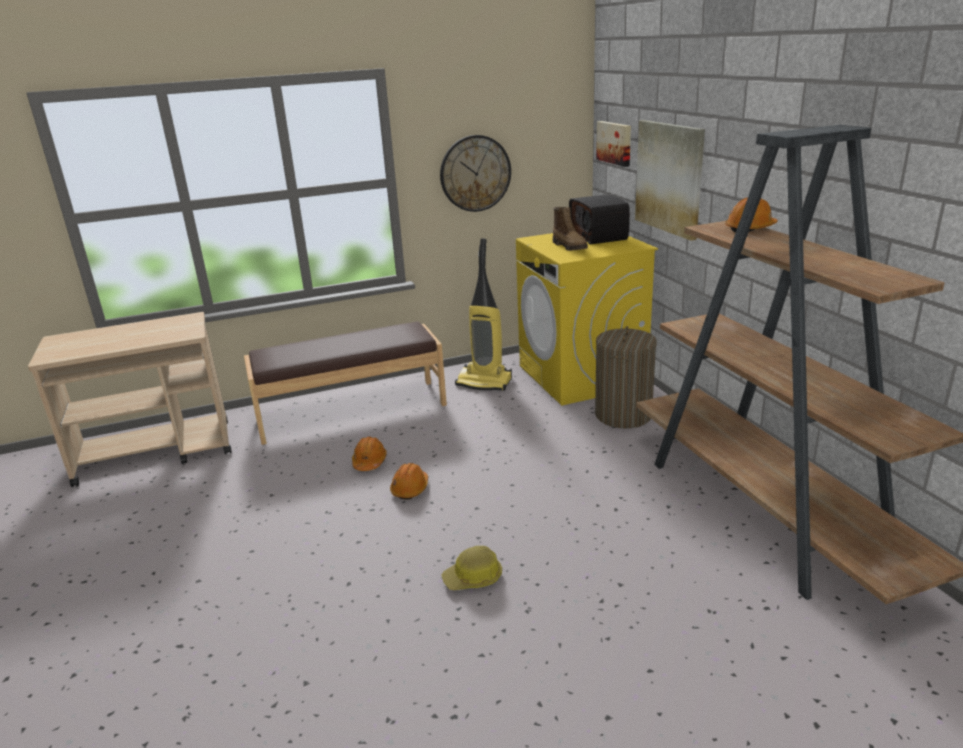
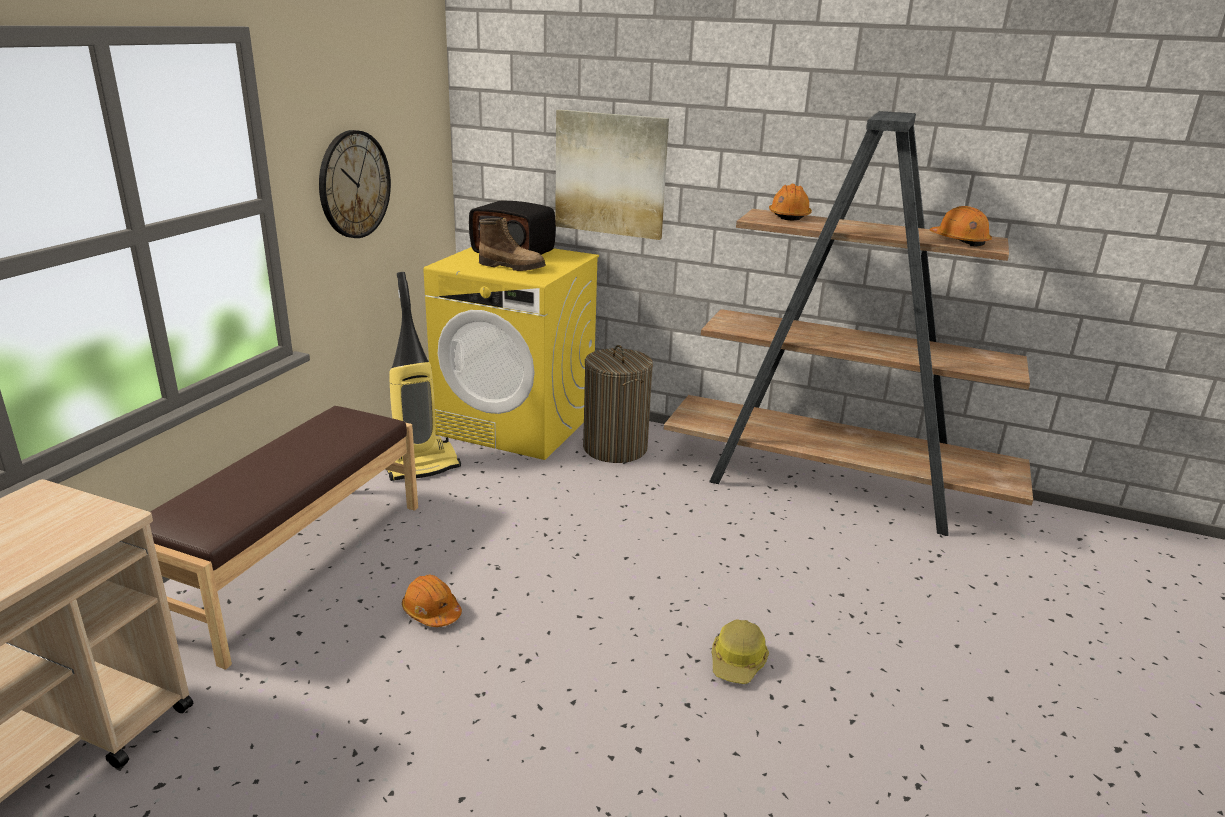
camera: 50 degrees left, 0 degrees up
orange hard hat [390,463,428,500] -> orange hard hat moved to [930,206,992,246]
picture [596,121,631,167] -> none

